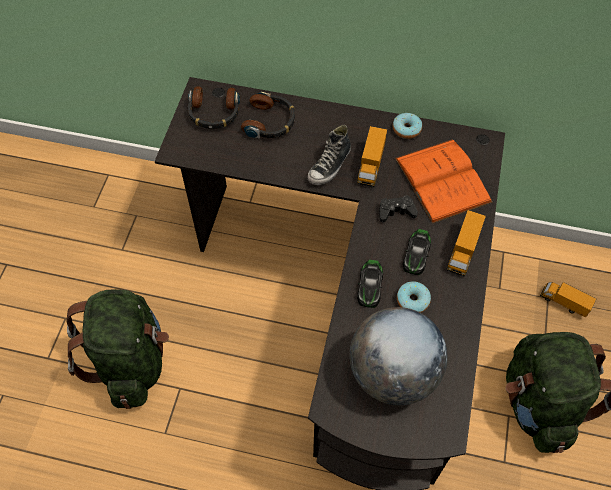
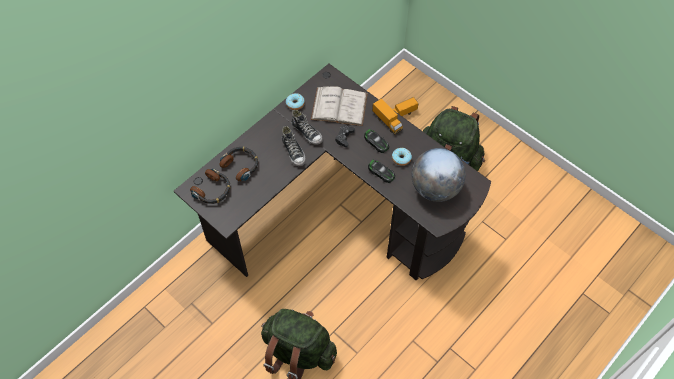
camera: 60 degrees left, 0 degrees up
toy truck [357,126,387,187] -> shoe [291,110,323,145]
orange book [395,139,492,224] -> white book [311,86,368,126]

